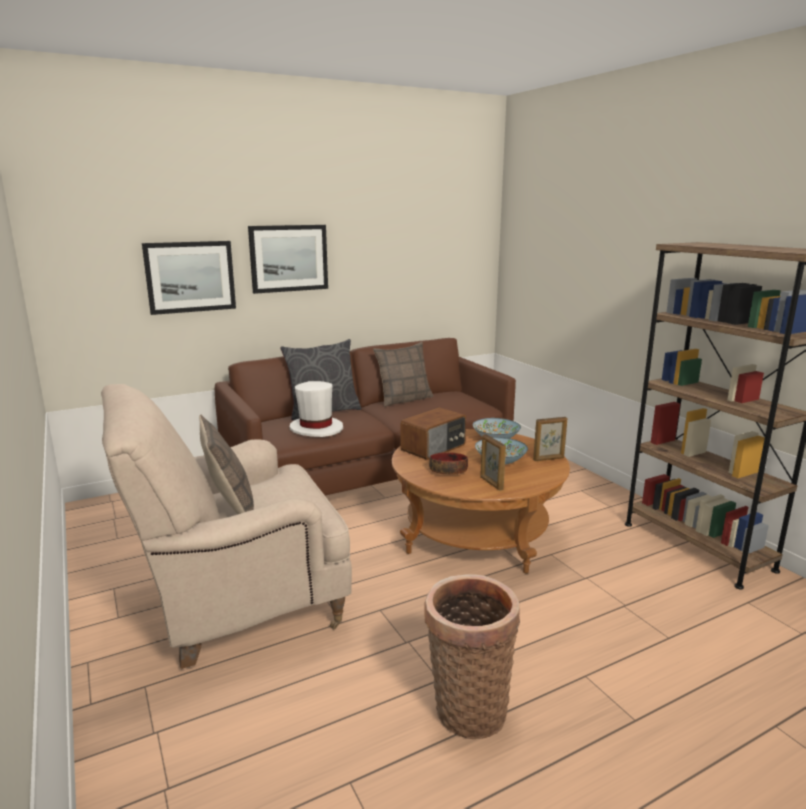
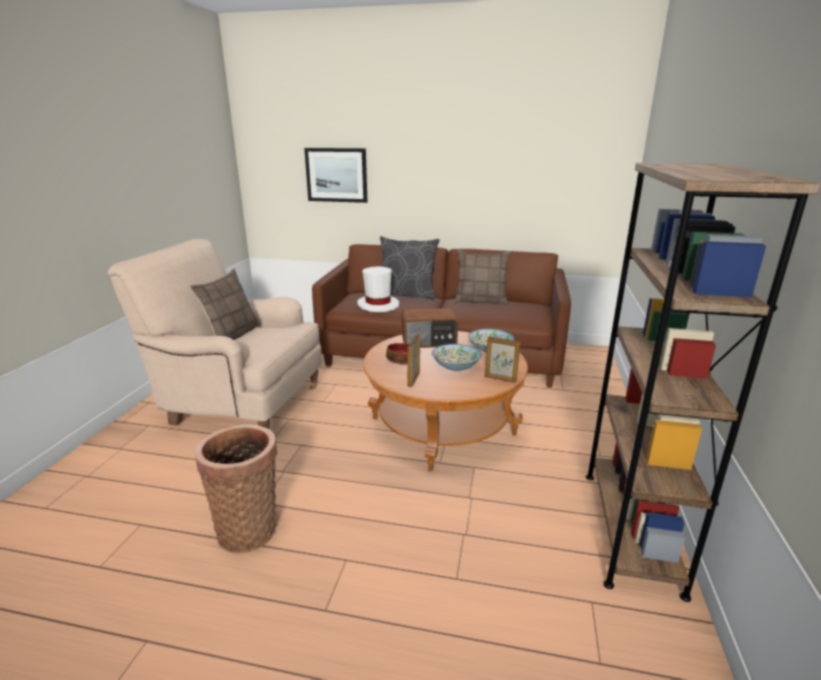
camera: 40 degrees right, 5 degrees up
picture [248,225,328,294] -> none

